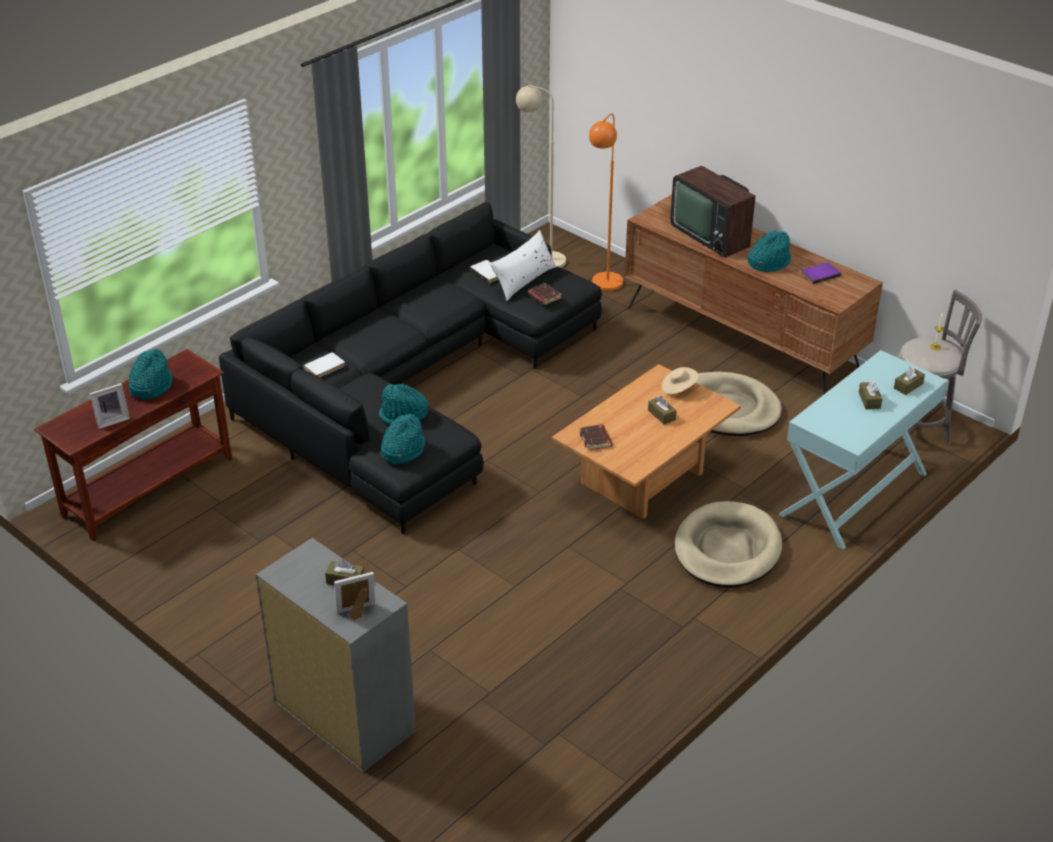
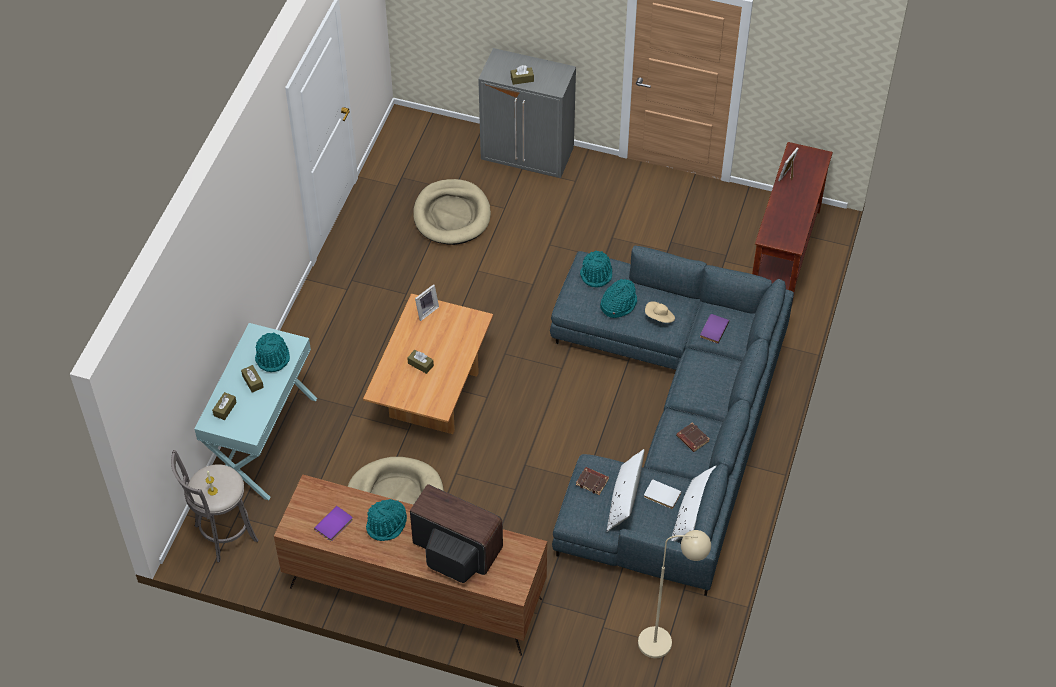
camera: 155 degrees right, 15 degrees up
turquoise hat [129,349,173,399] -> turquoise hat moved to [255,332,290,372]
black sofa [219,202,602,534] -> blue sofa [550,245,794,596]
white book [304,352,345,378] -> purple book [700,314,729,344]
picture frame [334,572,375,621] -> picture frame moved to [415,284,439,321]
brown book [579,424,612,450] -> brown book moved to [676,423,709,452]
orange floor lamp [589,113,623,292] -> none
beige hat [662,367,699,395] -> beige hat moved to [645,301,675,323]
beige dog bed [675,501,782,588] -> beige dog bed moved to [413,179,491,245]
none -> white pillow [671,466,716,541]

